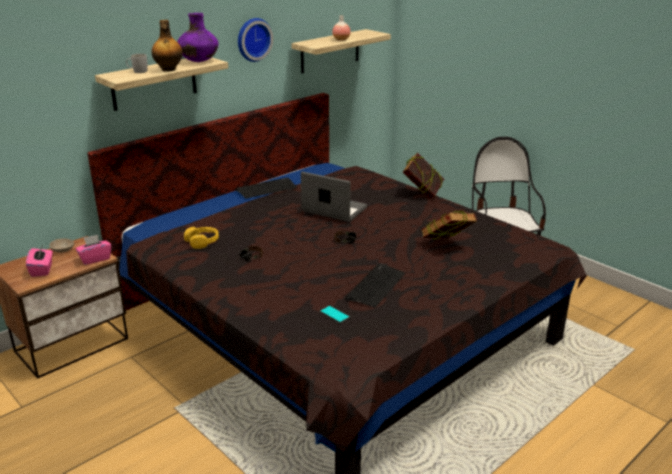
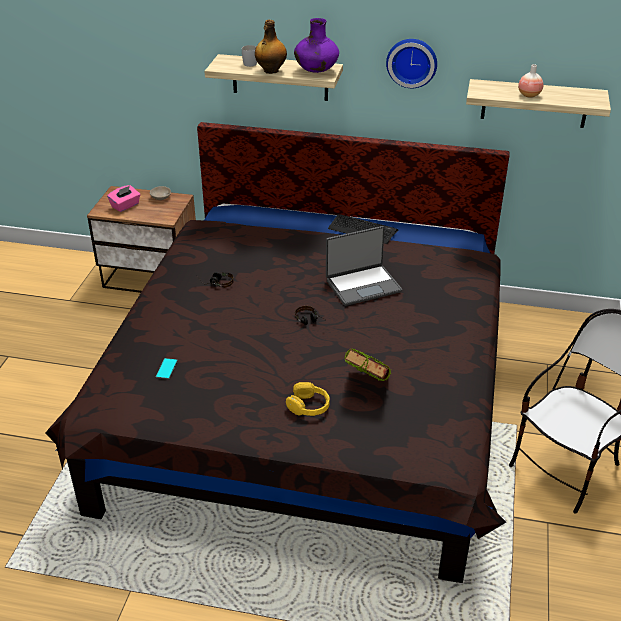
camera: 55 degrees right, 10 degrees up
pink tissue box [75,235,111,265] -> none
yellow headphones [184,227,219,249] -> yellow headphones moved to [286,382,330,416]
laptop [301,172,367,222] -> laptop turned 75 degrees clockwise [326,226,402,306]
keyboard [345,263,405,308] -> none
book [403,152,444,199] -> none

